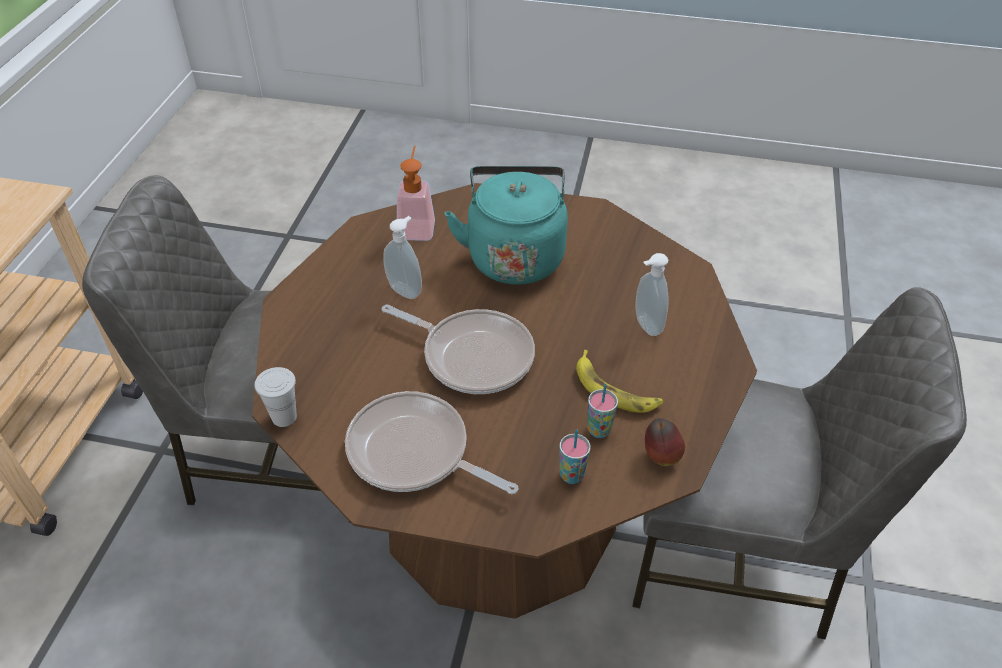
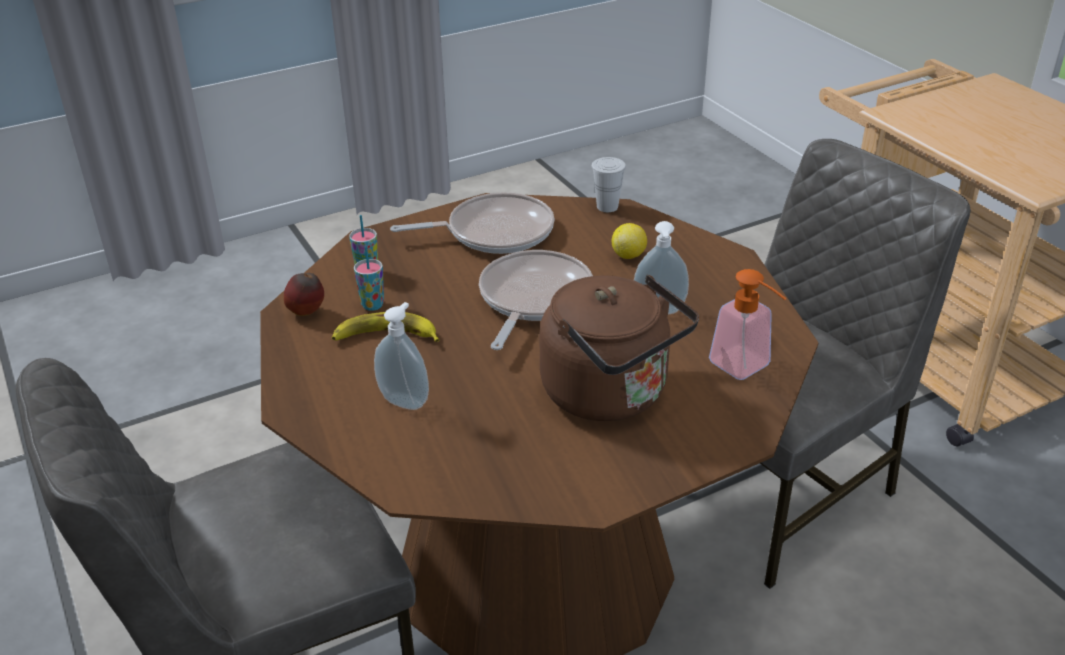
camera: 140 degrees right, 10 degrees down
frying pan [382,305,535,394] -> frying pan turned 120 degrees clockwise [479,250,593,350]
turquoise kettle [445,166,568,285] -> brown kettle [539,275,699,421]
none -> lemon [612,223,647,259]

